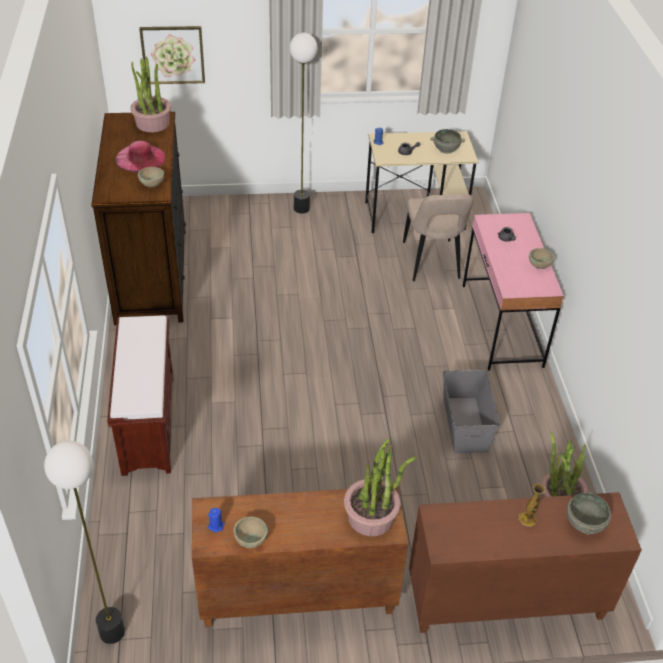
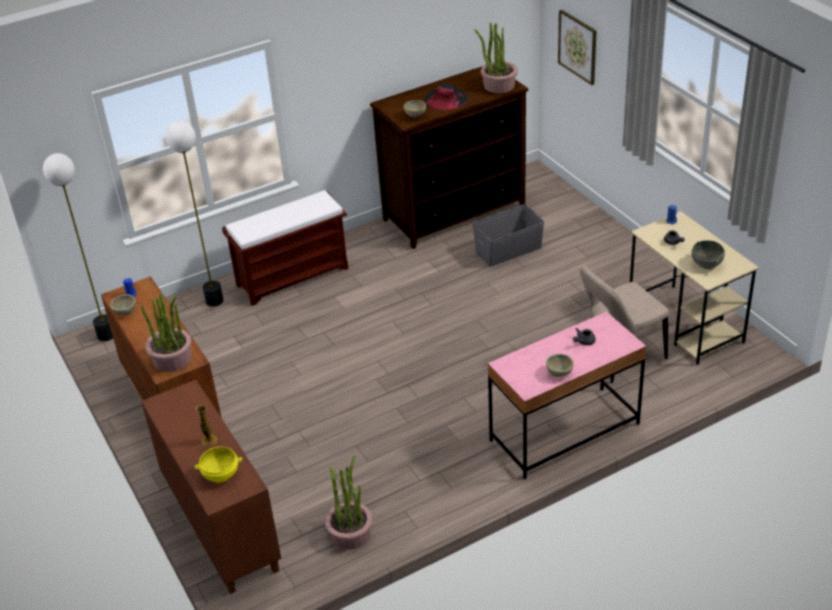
camera: 70 degrees right, 5 degrees down
pink hat [115,141,166,172] -> black hat [424,83,468,110]
floor lamp [290,33,317,214] -> floor lamp moved to [165,121,224,307]
grey storage box [443,370,500,453] -> grey storage box moved to [473,204,544,267]
grey bowl [567,491,611,535] -> yellow bowl [194,447,243,483]

